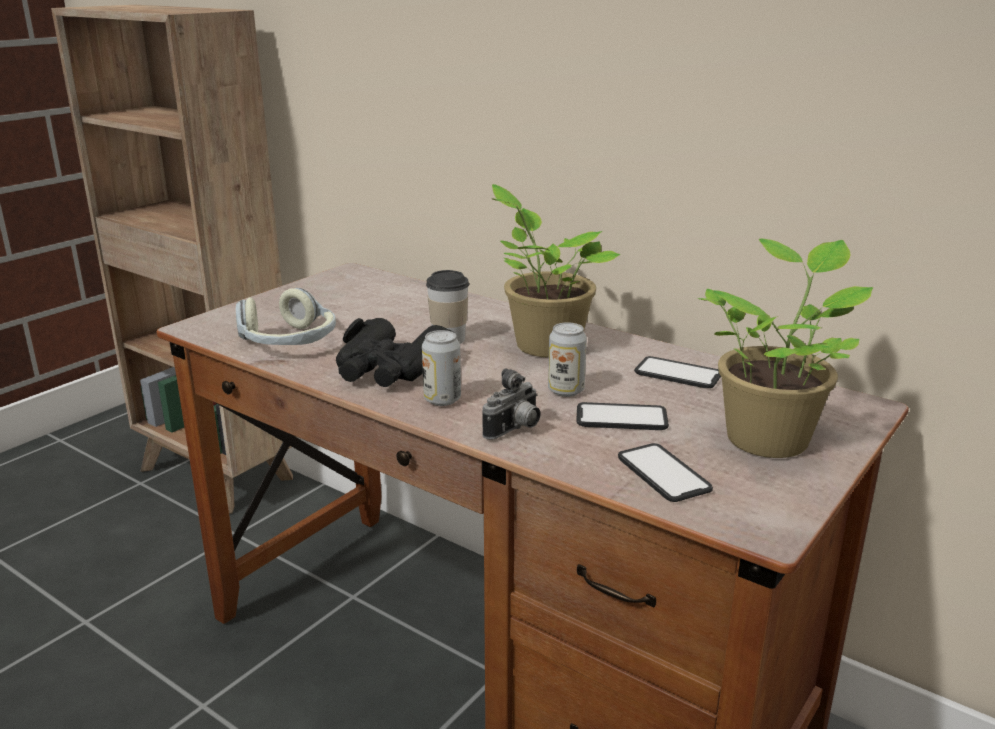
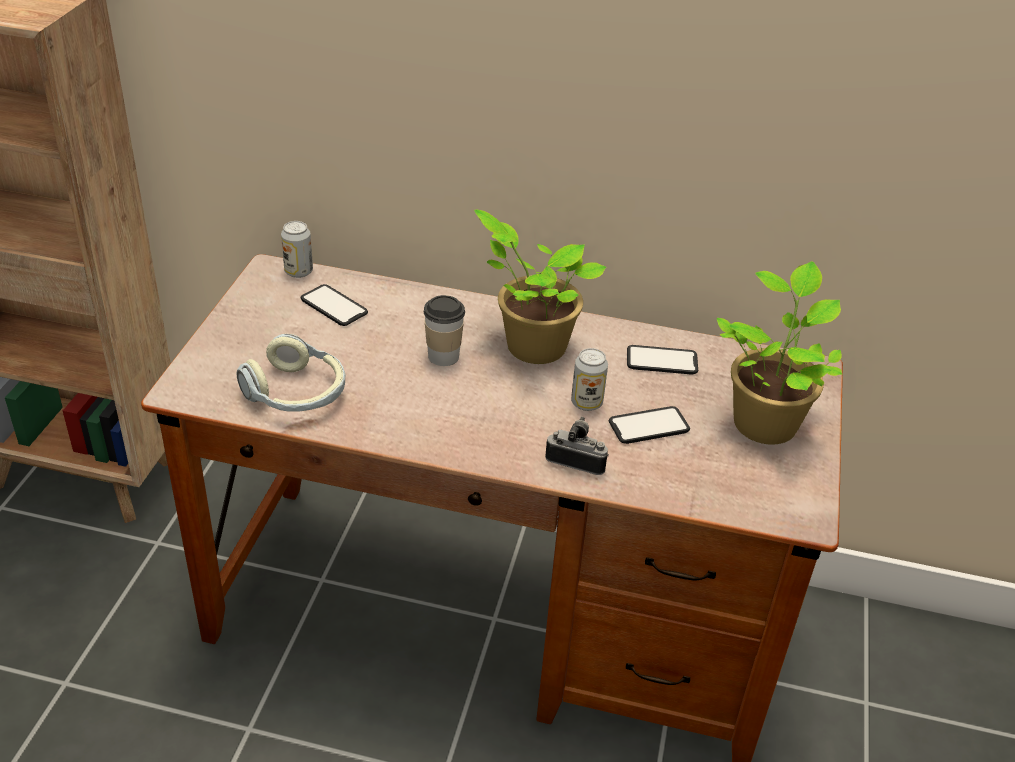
camera: 25 degrees left, 15 degrees up
black binoculars [336,318,452,387] -> none
can [422,330,461,406] -> can moved to [281,221,313,278]
camera [482,368,540,439] -> camera turned 90 degrees counterclockwise [545,417,609,475]
phone [618,443,713,502] -> phone moved to [301,284,368,326]

